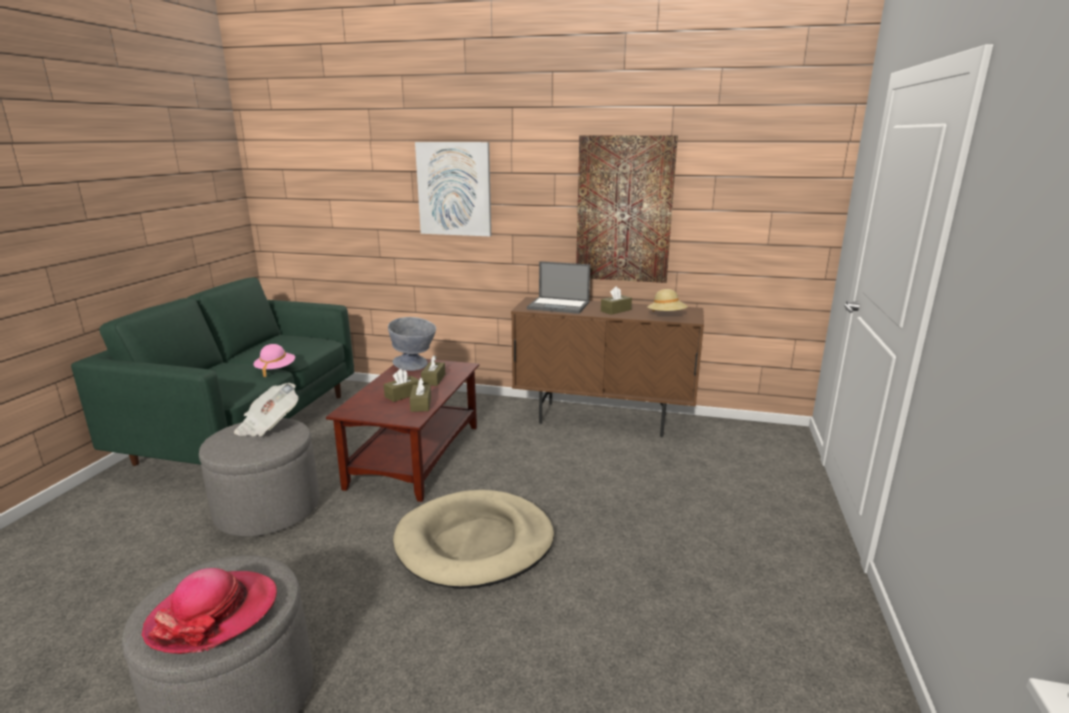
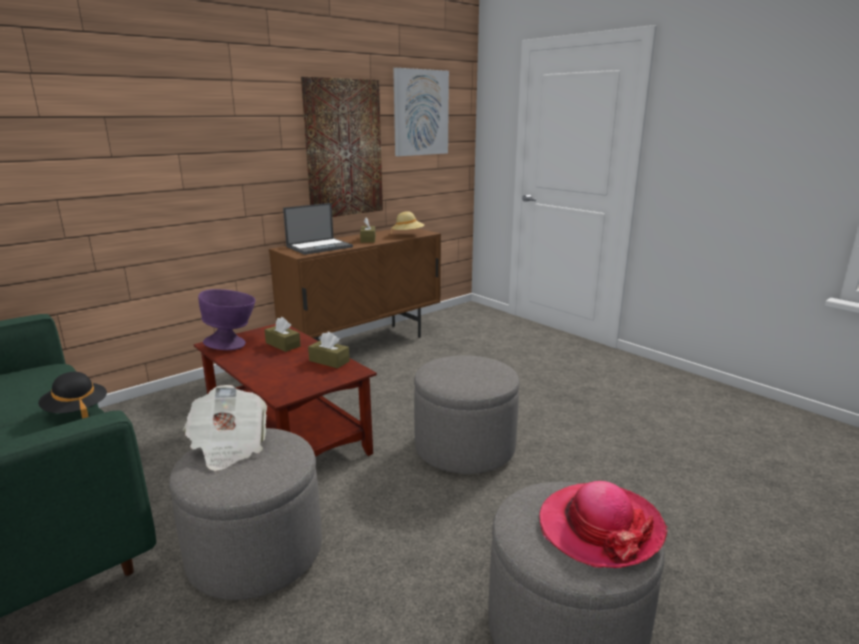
camera: 55 degrees left, 0 degrees up
pink hat [253,344,295,377] -> black hat [38,372,107,419]
brown tissue box [384,369,419,402] -> none
grey bowl [388,317,436,371] -> purple bowl [198,289,256,350]
beige dog bed [393,490,554,589] -> grey ottoman [414,355,520,474]
picture [415,142,491,236] -> picture moved to [393,68,449,156]

